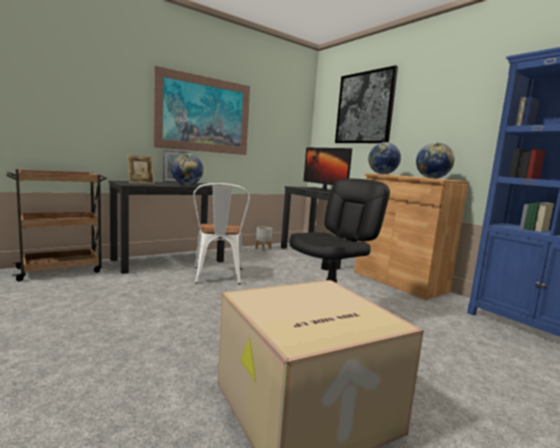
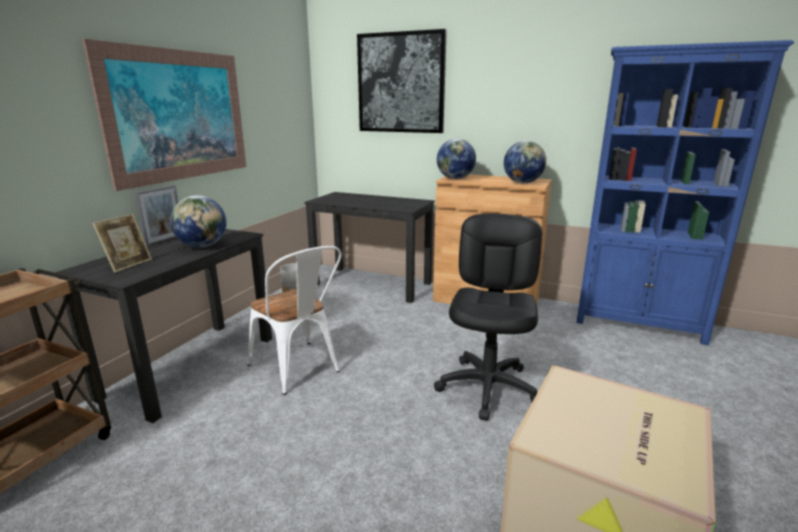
camera: 30 degrees left, 10 degrees up
monitor [304,148,352,193] -> none

